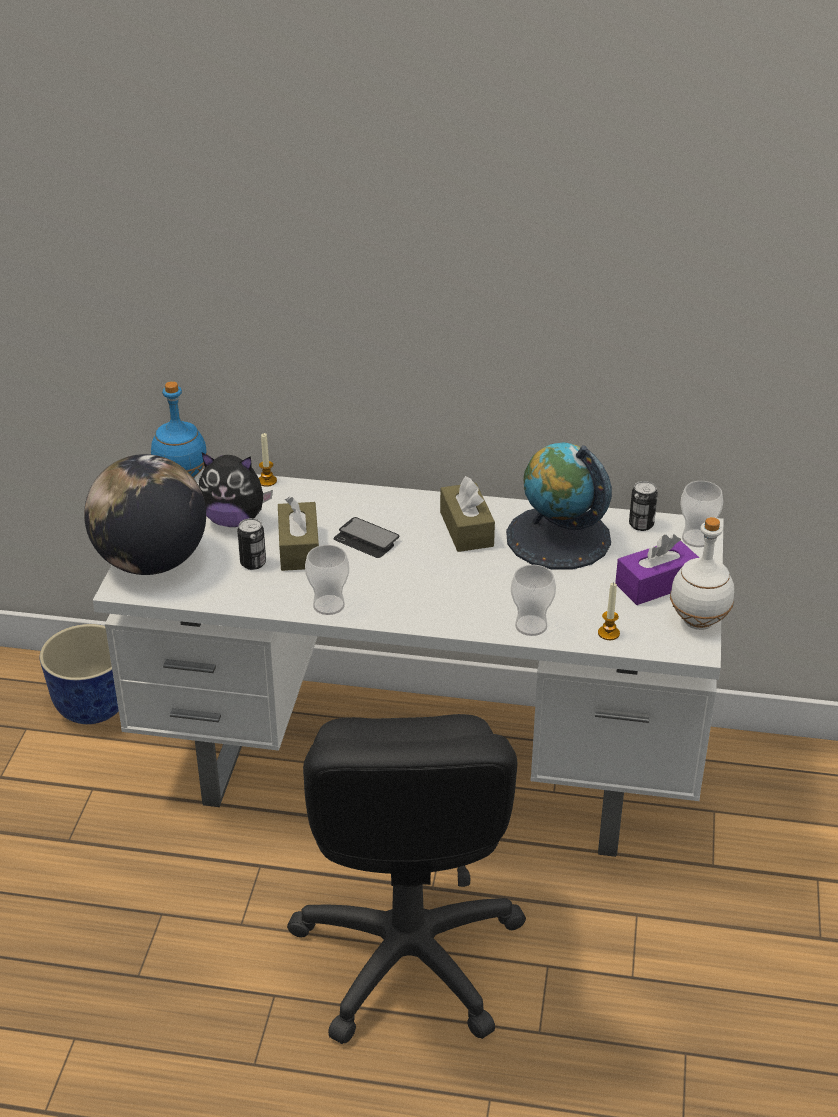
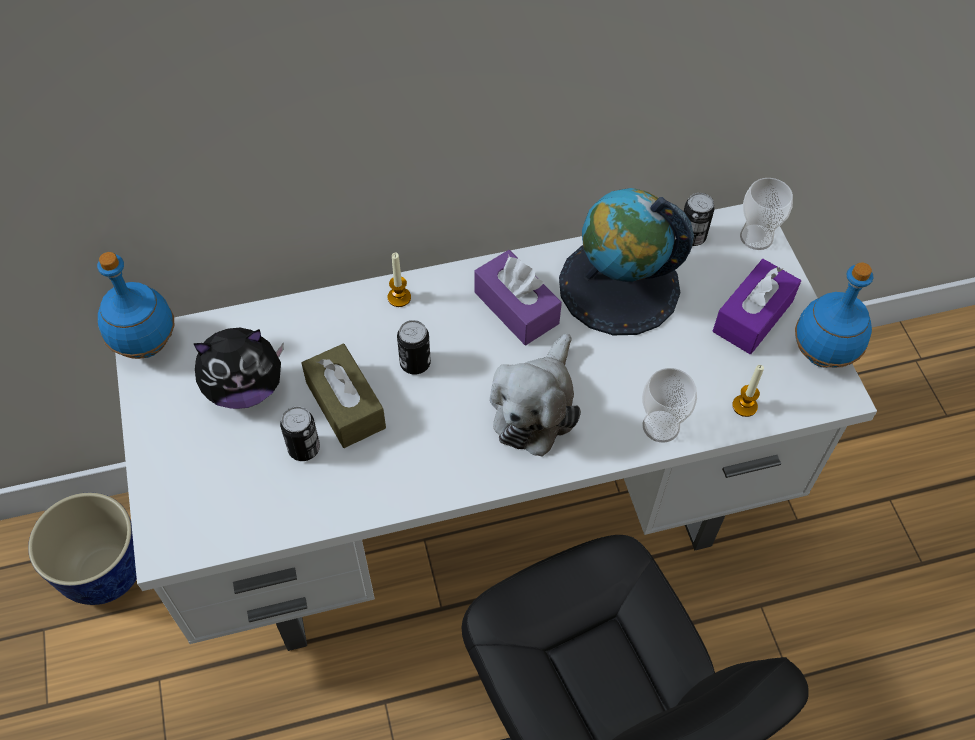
camera: 25 degrees left, 20 degrees up
globe [84,454,206,575] -> none
candle [259,433,277,487] -> candle moved to [388,252,411,307]
cup [305,545,349,615] -> none
phone [334,517,400,558] -> can [397,320,431,375]
brown tissue box [440,476,495,552] -> purple tissue box [474,250,562,345]
white bottle [670,517,734,630] -> blue bottle [795,262,873,368]
none -> plush toy [490,333,581,457]

